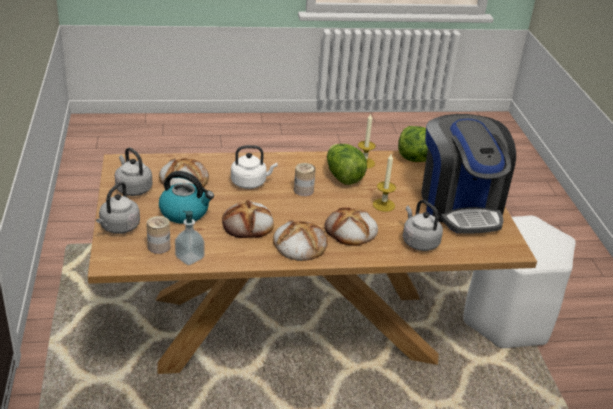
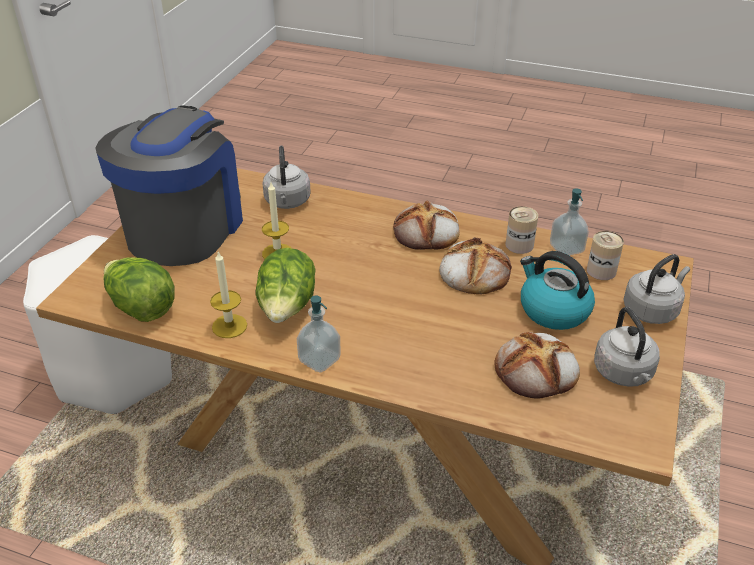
camera: 150 degrees left, 5 degrees up
white kettle [231,145,278,189] -> none
can [294,163,316,196] -> can moved to [506,206,538,254]
bread [325,207,378,246] -> none
none -> soap dispenser [297,296,341,373]

